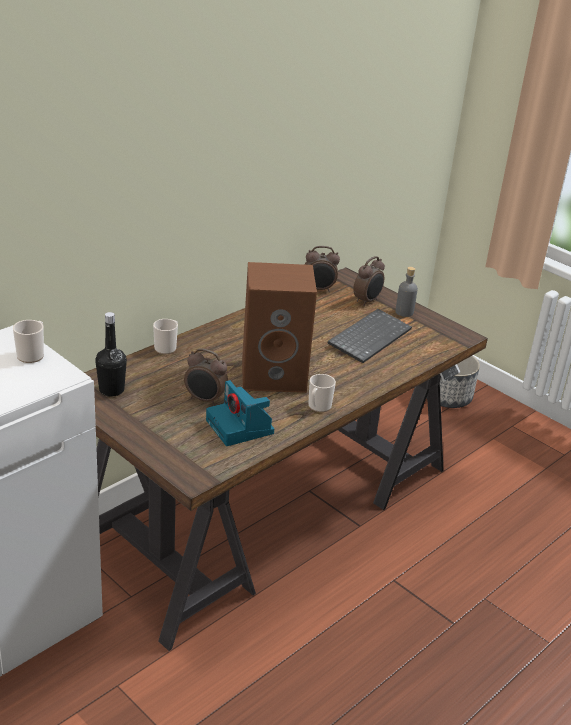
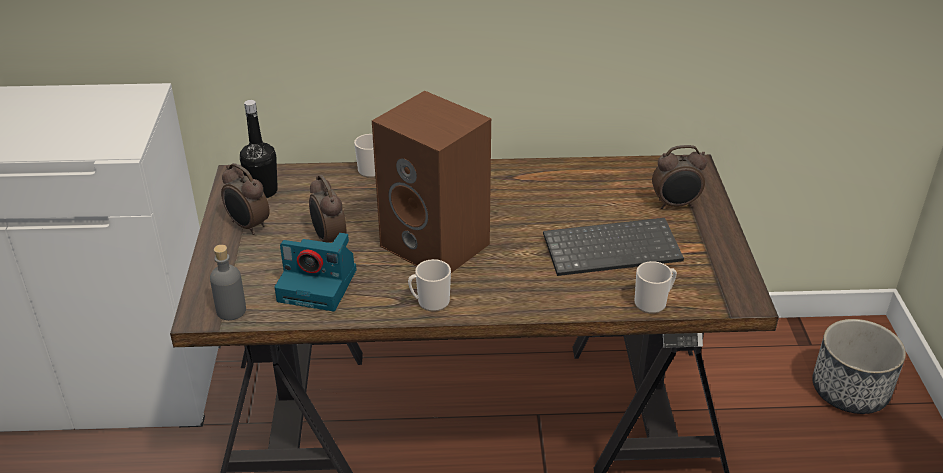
camera: 45 degrees right, 5 degrees up
mug [13,320,44,363] -> mug moved to [634,261,677,314]
camera [206,380,274,446] -> camera turned 90 degrees counterclockwise [274,233,357,311]
alarm clock [305,246,340,292] -> alarm clock moved to [221,163,270,235]
grey bottle [395,267,418,317] -> grey bottle moved to [210,245,246,320]

